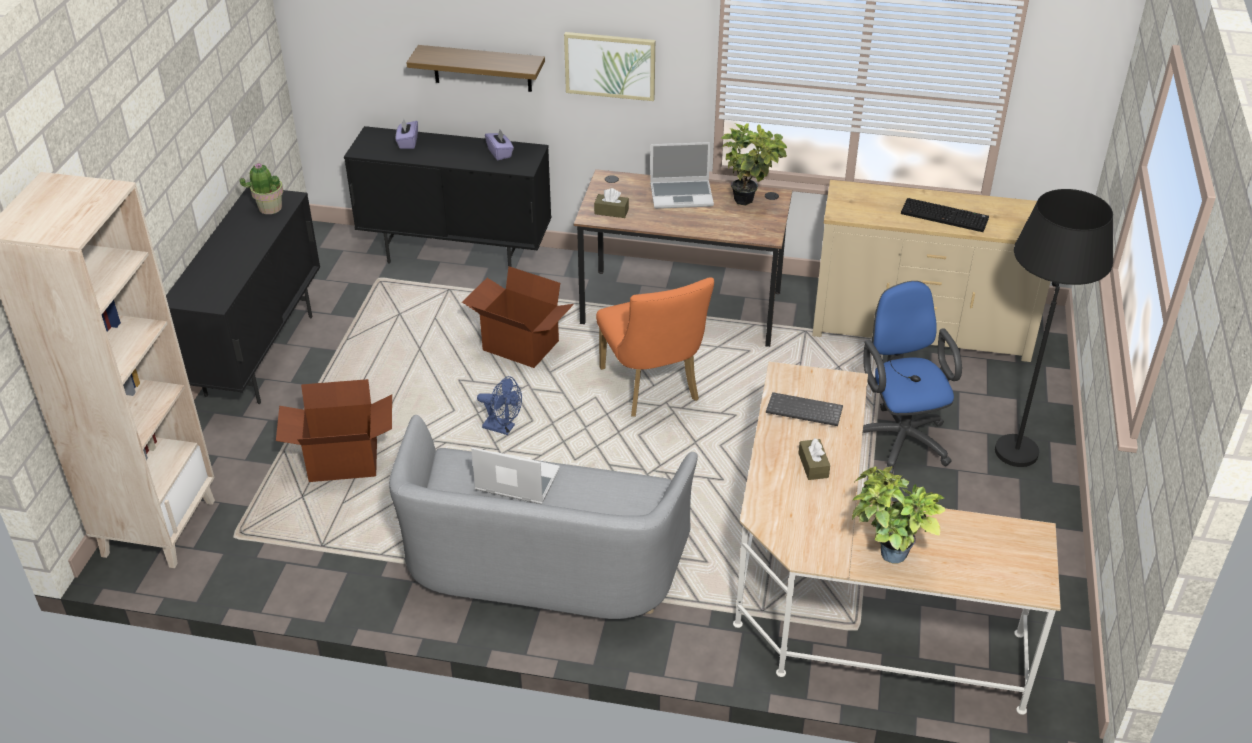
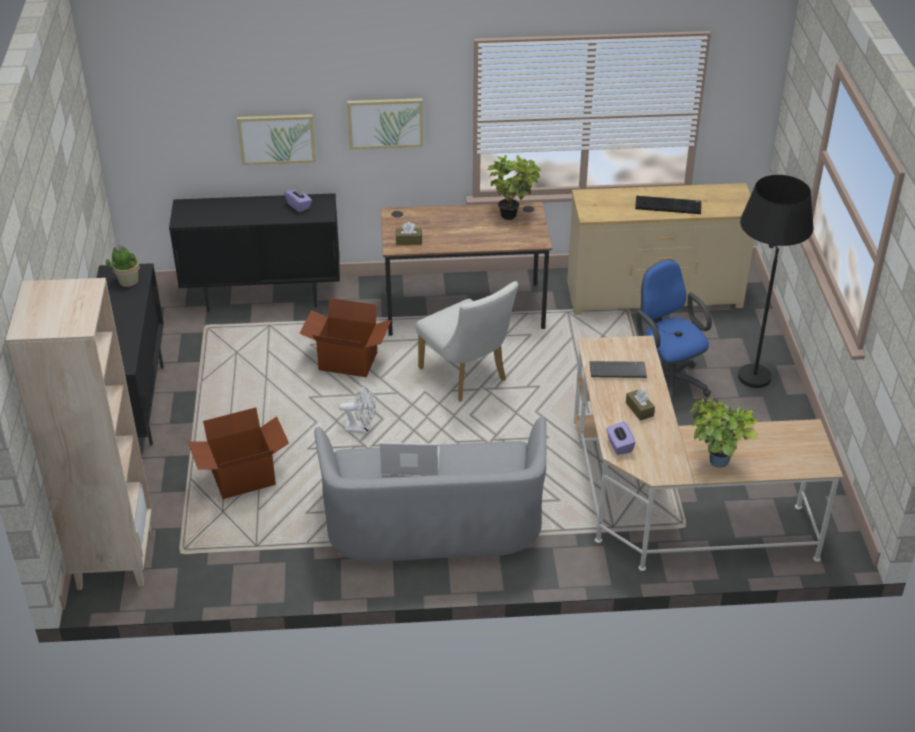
camera: 15 degrees left, 0 degrees up
purple tissue box [396,119,418,149] -> purple tissue box moved to [606,421,635,455]
shelf [406,45,545,92] -> picture [237,114,316,165]
blue fan [477,376,522,435] -> white fan [339,386,376,434]
orange chair [596,277,714,417] -> white chair [416,281,518,402]
laptop [650,142,714,209] -> none

